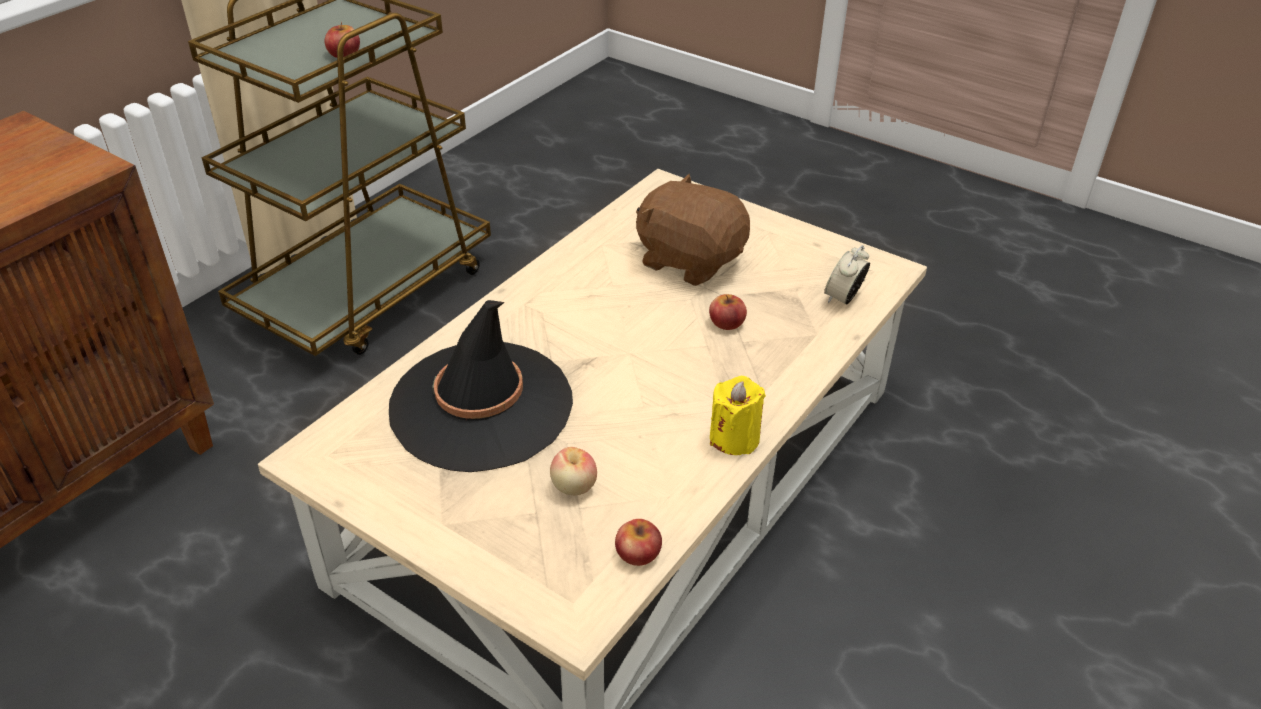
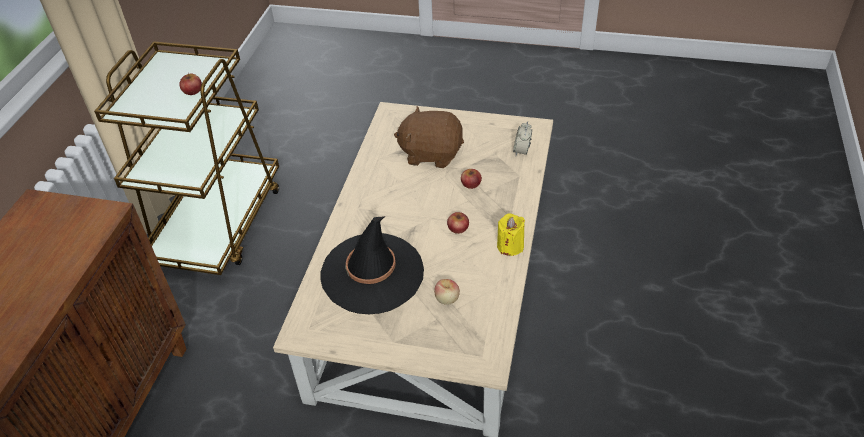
camera: 20 degrees left, 5 degrees up
apple [615,519,662,566] -> apple moved to [447,212,469,234]

